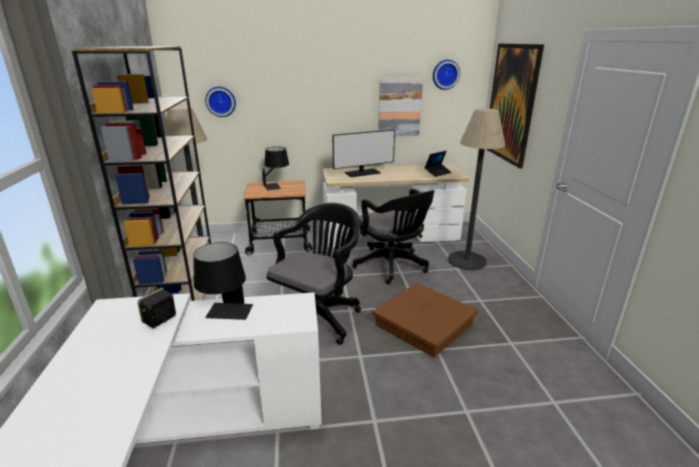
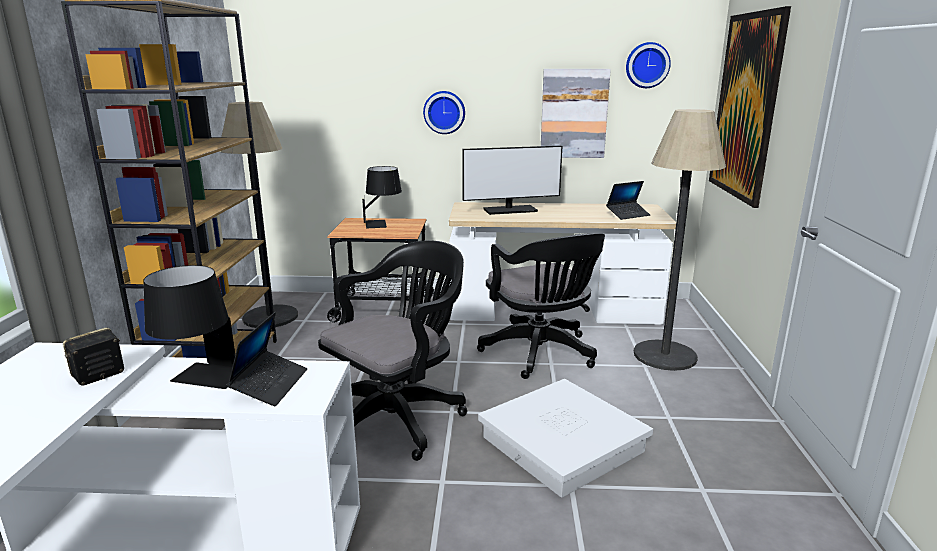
camera: 10 degrees right, 5 degrees down
wall clock [205,87,236,117] -> wall clock moved to [423,91,465,134]
brown storage box [372,283,478,358] -> white storage box [478,379,653,498]
none -> laptop [227,312,307,406]

